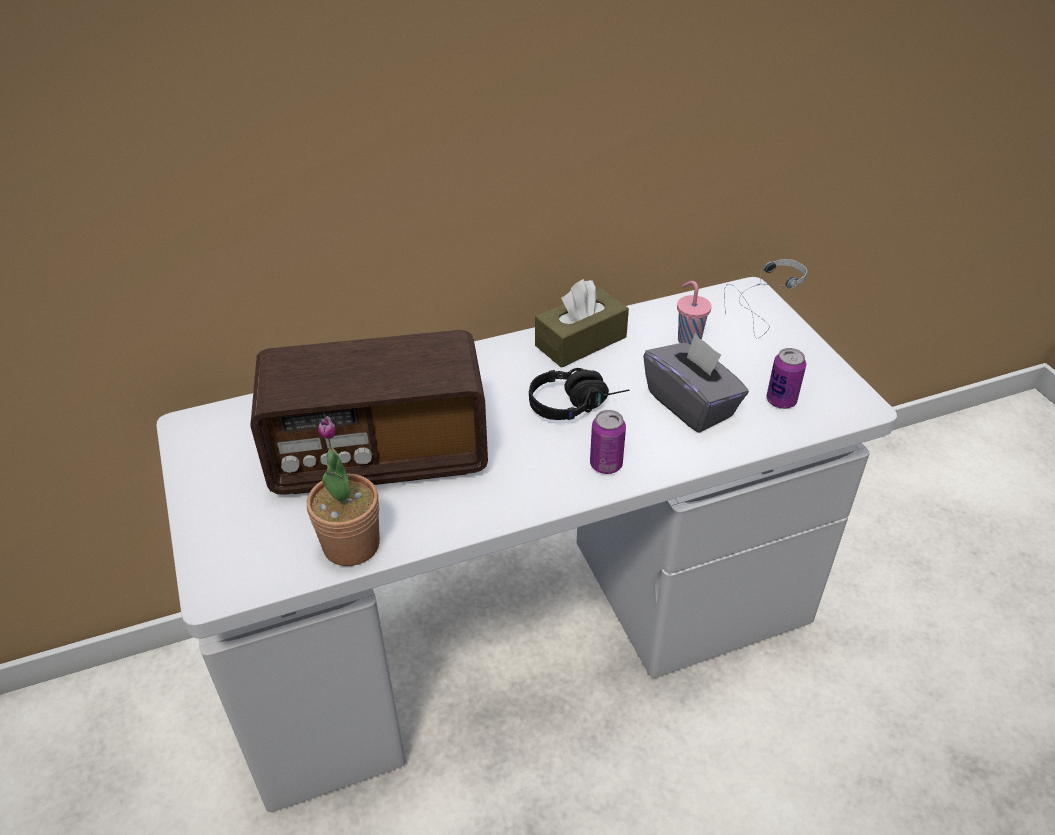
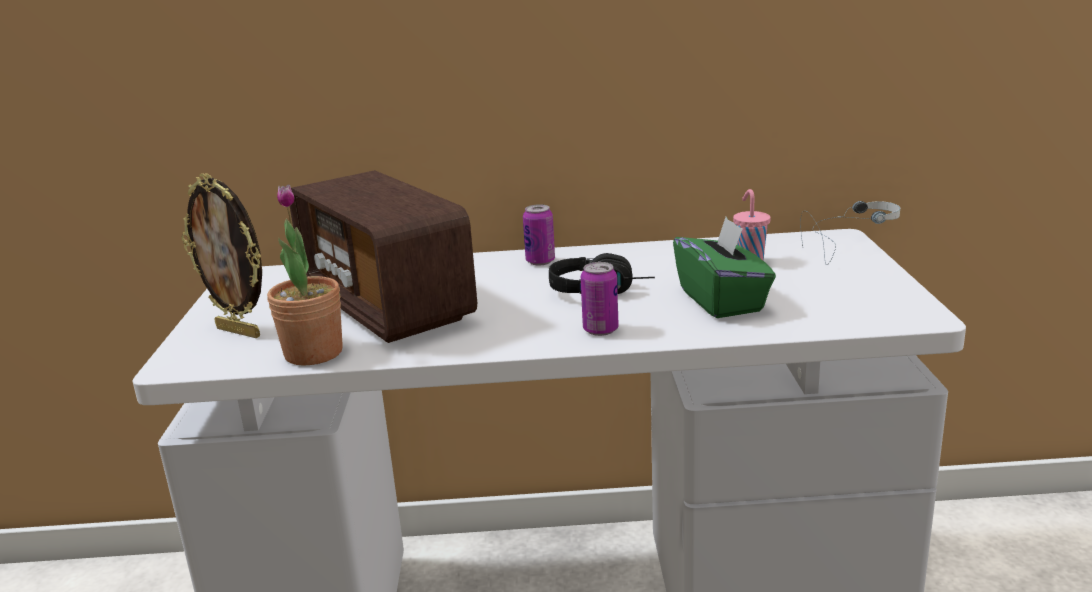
camera: 20 degrees right, 20 degrees down
radio [250,330,488,495] -> radio turned 45 degrees clockwise [290,170,477,343]
brown tissue box [535,279,629,368] -> none
grey tissue box [643,333,749,433] -> green tissue box [673,217,776,318]
can [766,348,806,409] -> can moved to [523,204,555,265]
none -> picture frame [181,173,262,338]

